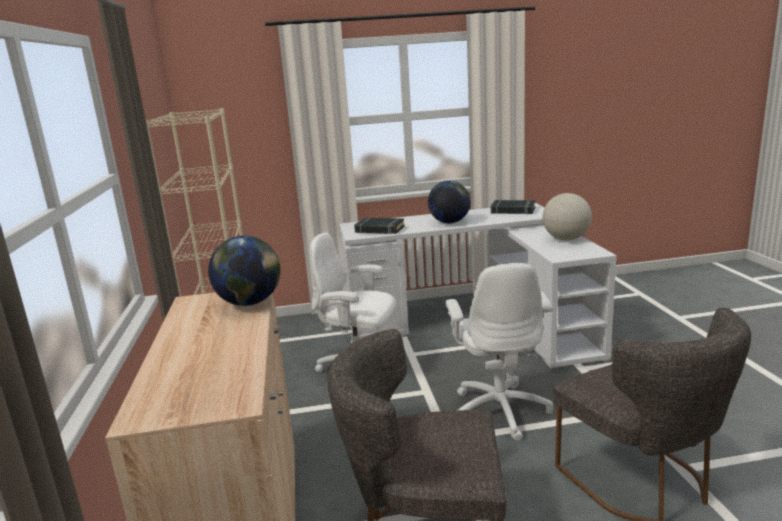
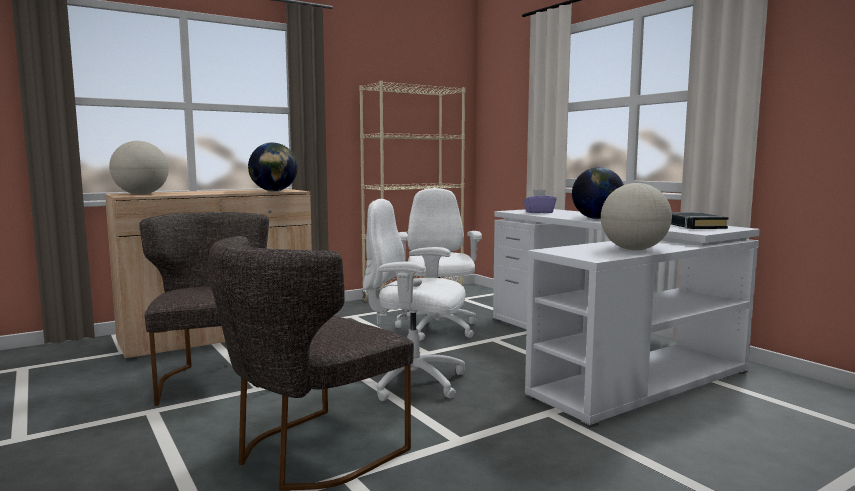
camera: 65 degrees right, 10 degrees down
black book [354,218,404,234] -> purple tissue box [523,190,556,213]
white office chair [445,263,553,441] -> white office chair turned 45 degrees clockwise [363,199,466,401]
none -> globe [109,141,169,195]

